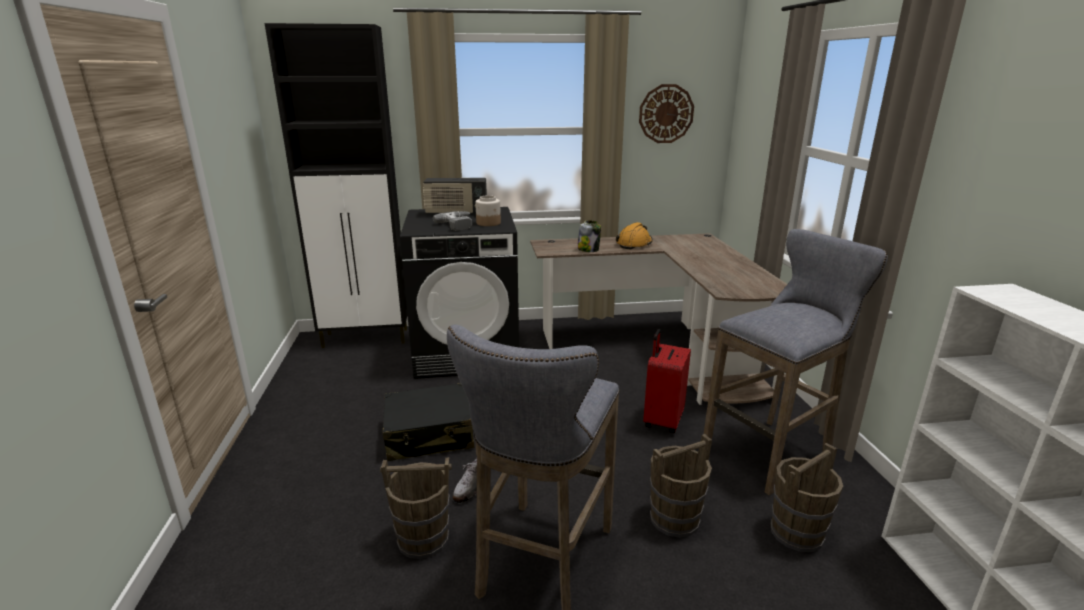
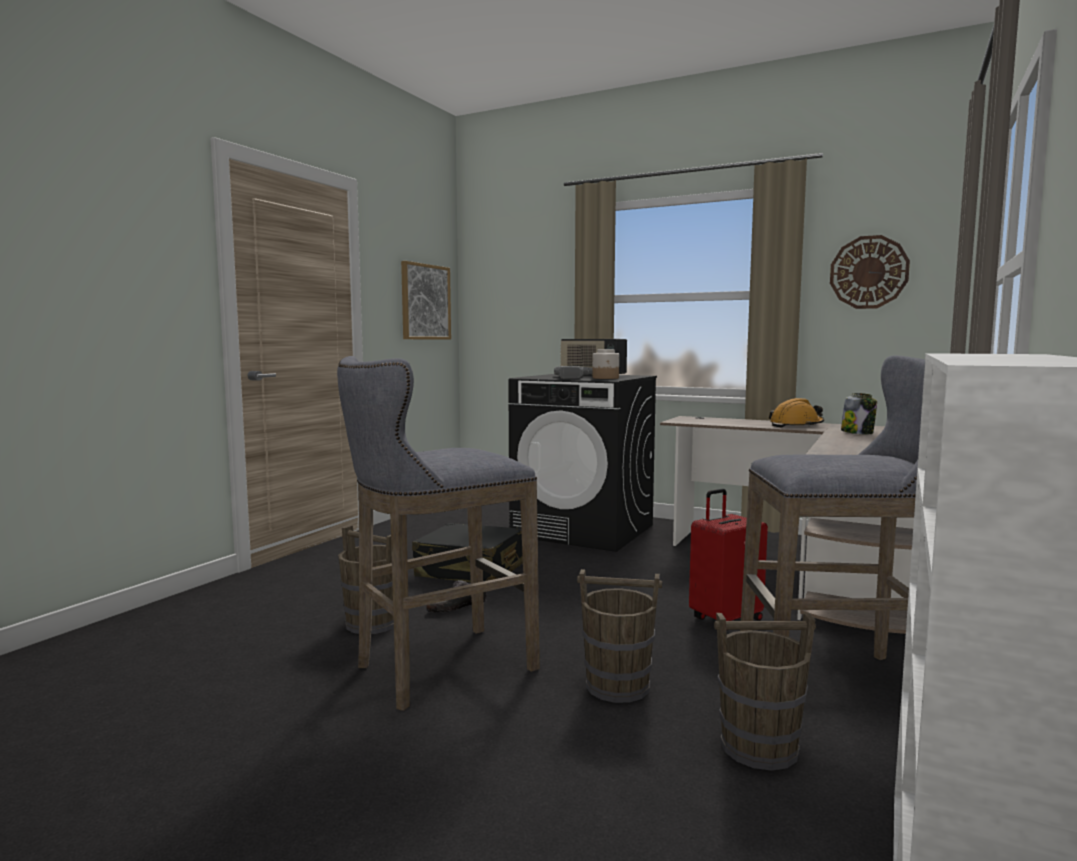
camera: 35 degrees right, 15 degrees down
black cabinet [265,23,407,348] -> none
jar [577,220,601,252] -> jar moved to [841,393,877,434]
none -> picture [401,261,451,339]

